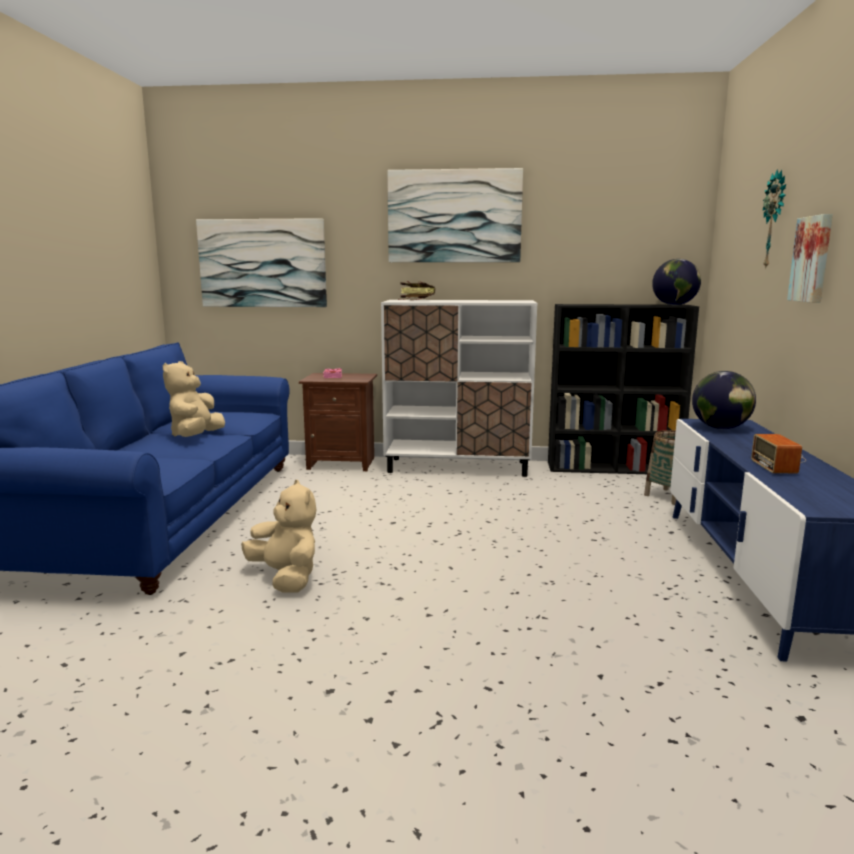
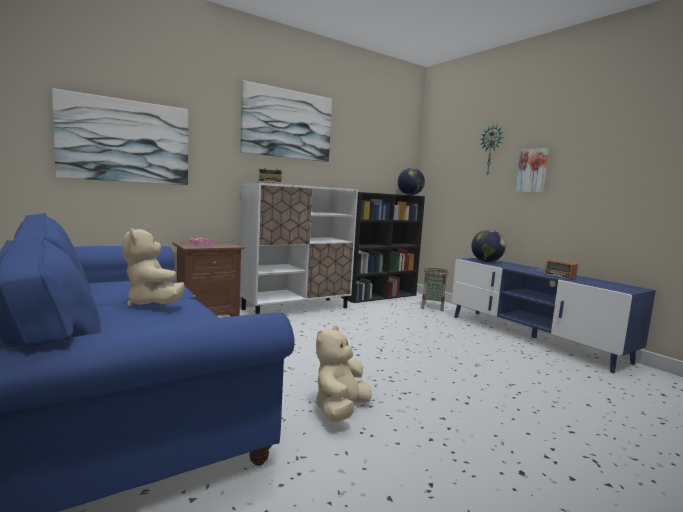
camera: 40 degrees left, 5 degrees down
beige plush toy [241,480,316,593] -> beige plush toy turned 75 degrees counterclockwise [316,326,372,422]

